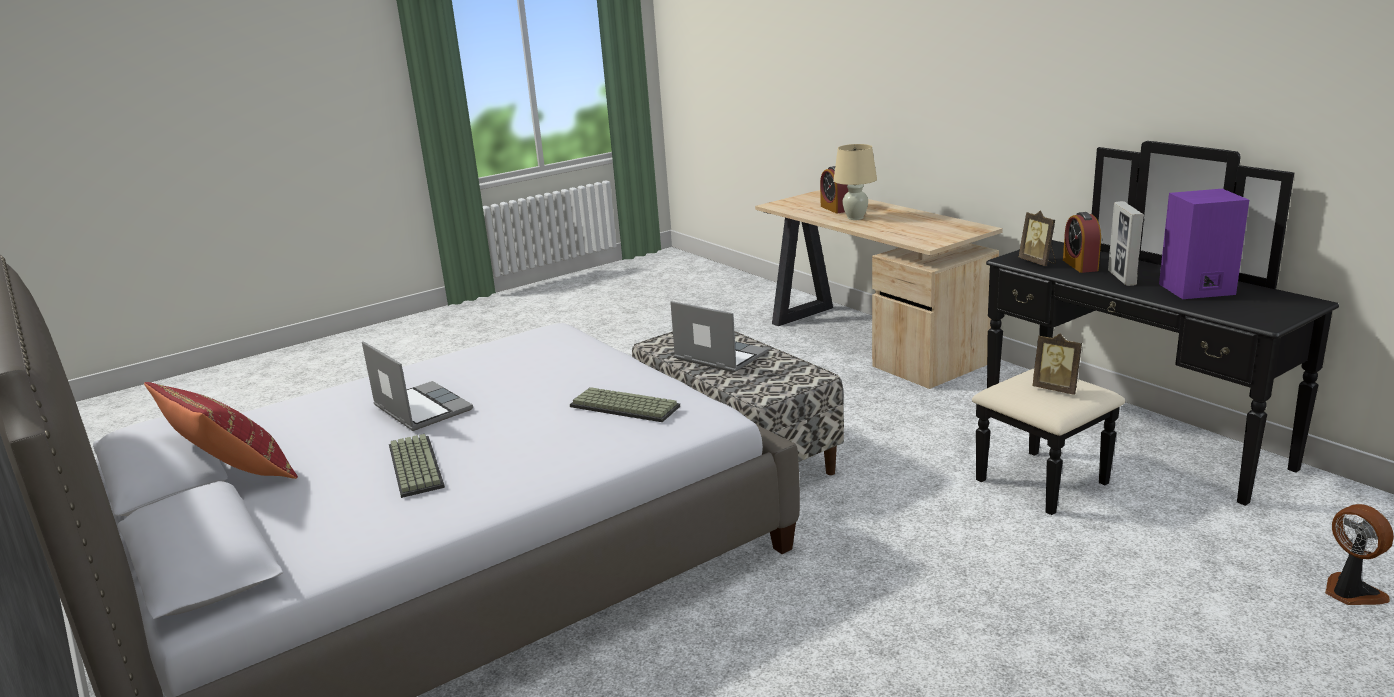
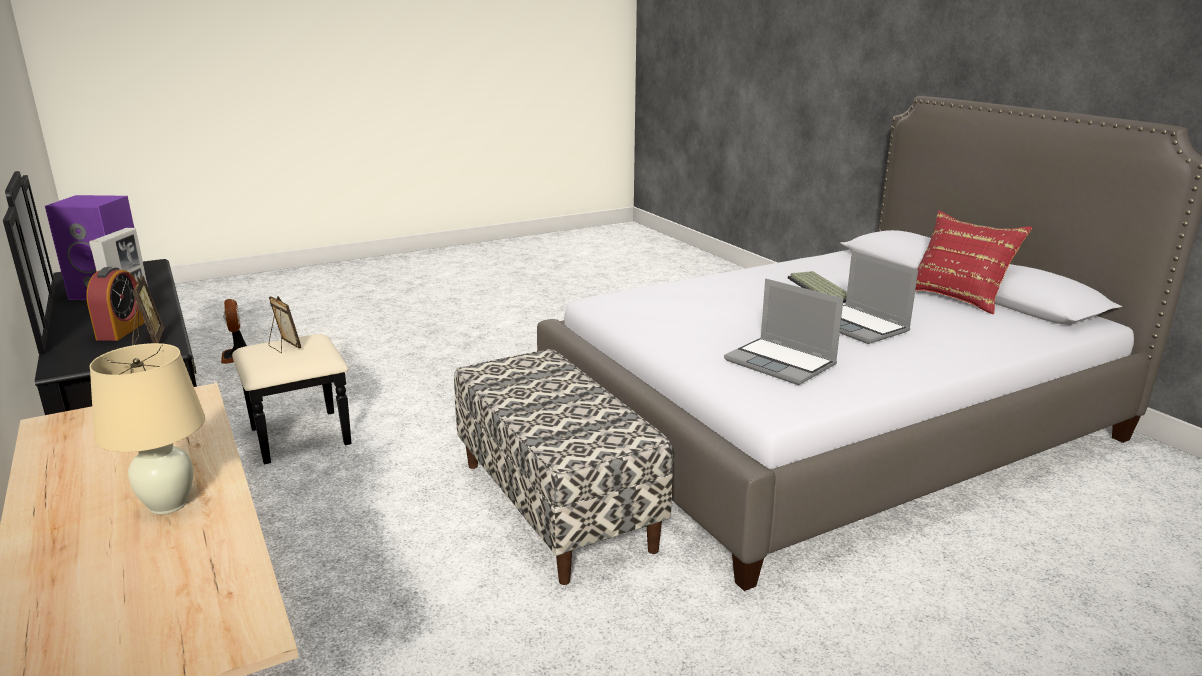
camera: 175 degrees left, 0 degrees up
keyboard [570,387,680,422] -> none
laptop [670,301,768,372] -> laptop moved to [724,278,844,385]
alarm clock [820,166,849,214] -> none

